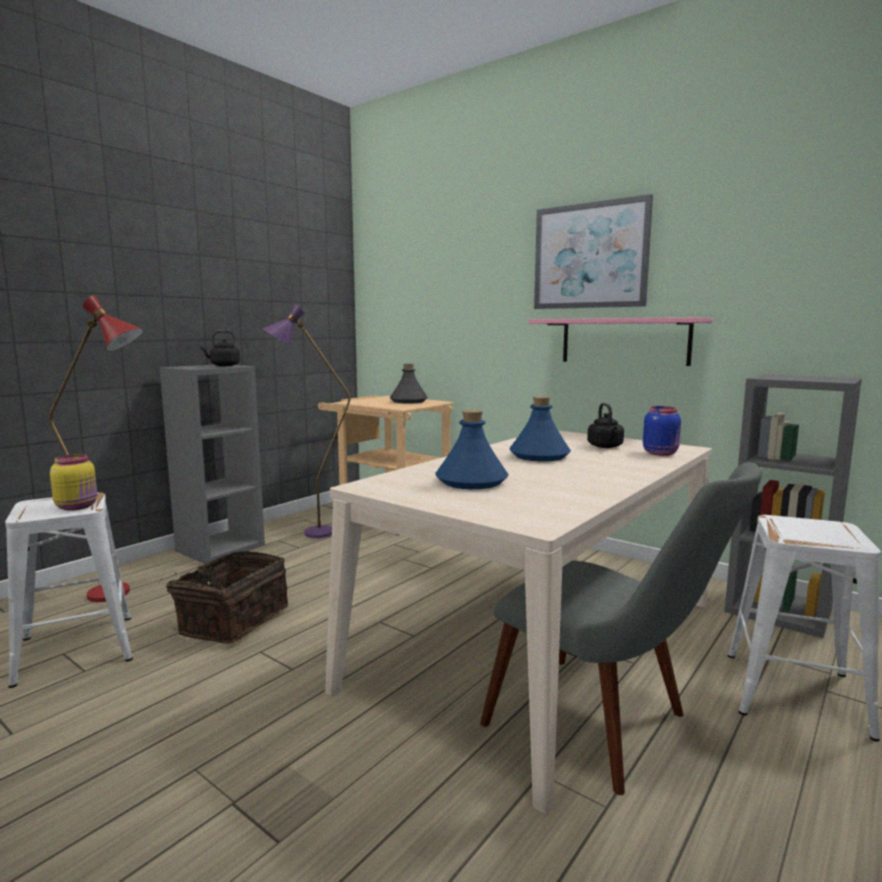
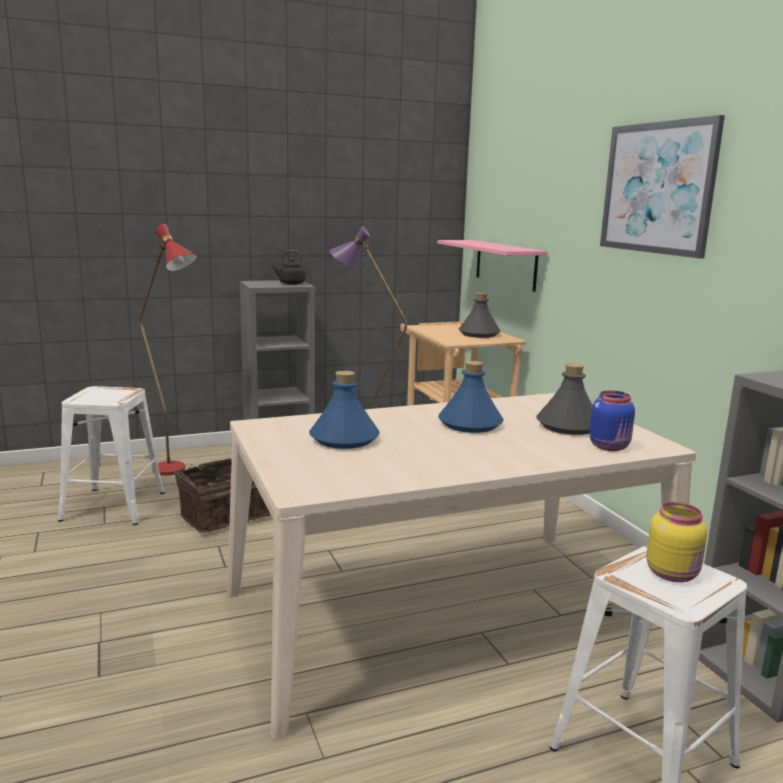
camera: 30 degrees right, 5 degrees up
yellow jar [50,454,97,511] -> yellow jar moved to [646,502,707,582]
grey chair [480,462,762,795] -> none
pink shelf [528,317,713,366] -> pink shelf moved to [437,240,548,292]
black kettle [587,403,624,448] -> grey bottle [536,363,593,435]

